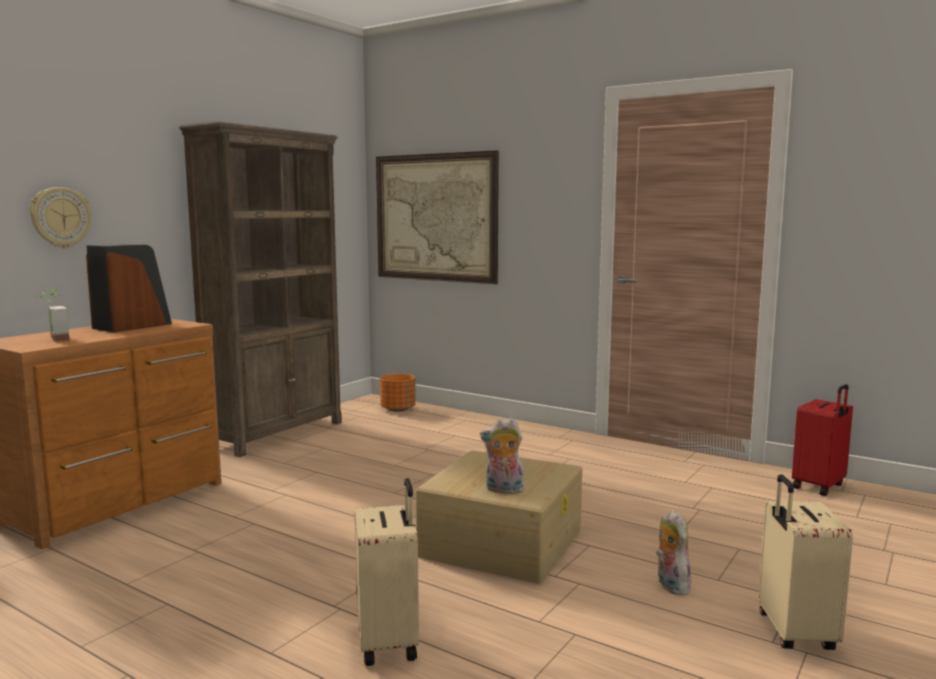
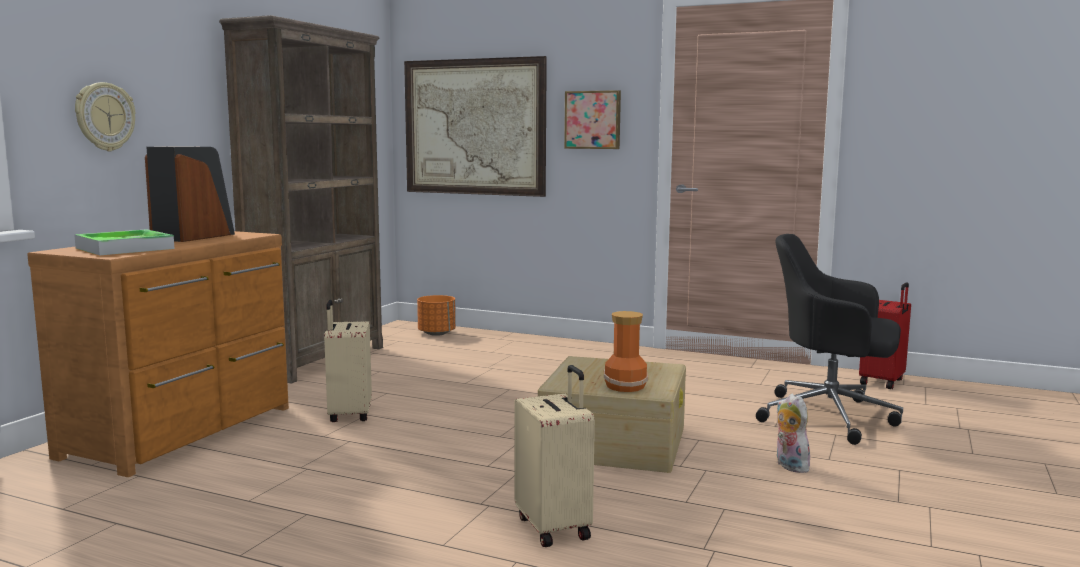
camera: 10 degrees left, 0 degrees up
potted plant [37,289,70,342] -> tray [74,229,175,255]
plush toy [480,418,524,494] -> vase [604,311,648,392]
beige suitcase [759,474,853,650] -> beige suitcase moved to [324,300,372,422]
none -> picture [564,90,621,149]
none -> black office chair [756,234,903,445]

